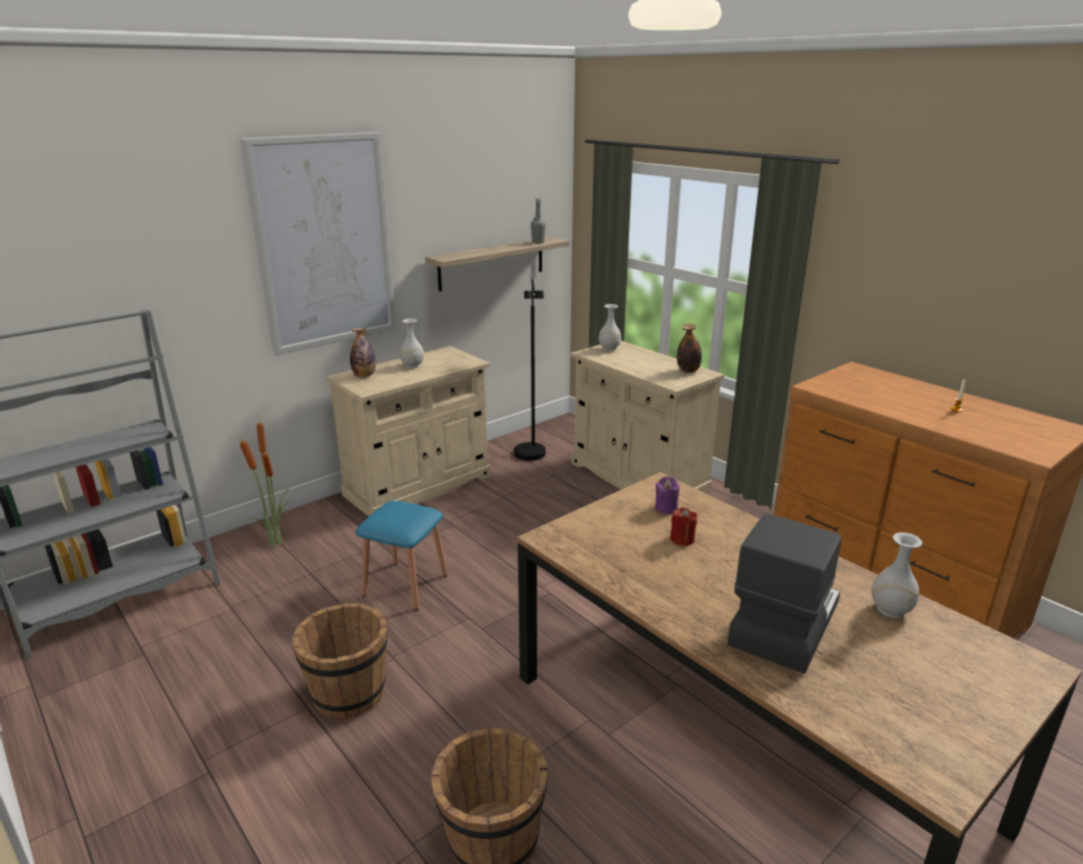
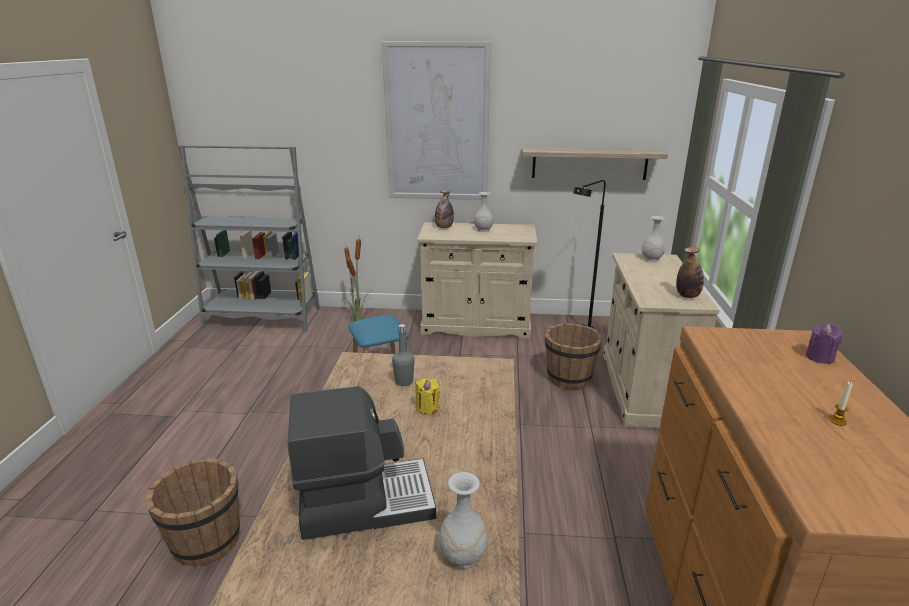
camera: 45 degrees right, 0 degrees up
brown bucket [292,603,387,719] -> brown bucket moved to [545,323,603,389]
grey bottle [531,198,546,244] -> grey bottle moved to [392,324,414,386]
purple candle [655,476,679,514] -> purple candle moved to [806,323,843,364]
red candle [670,507,698,546] -> yellow candle [415,378,441,414]

